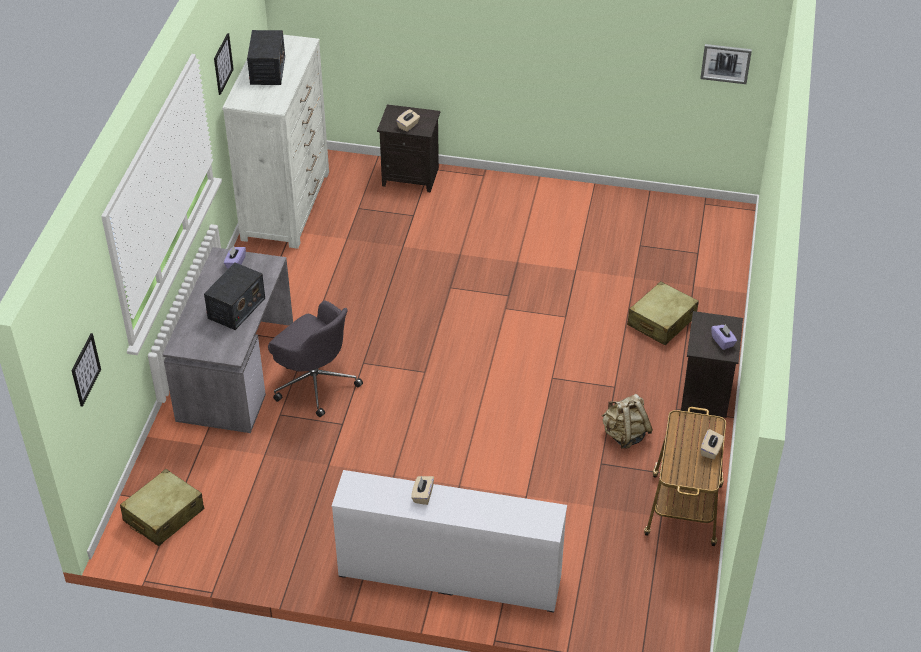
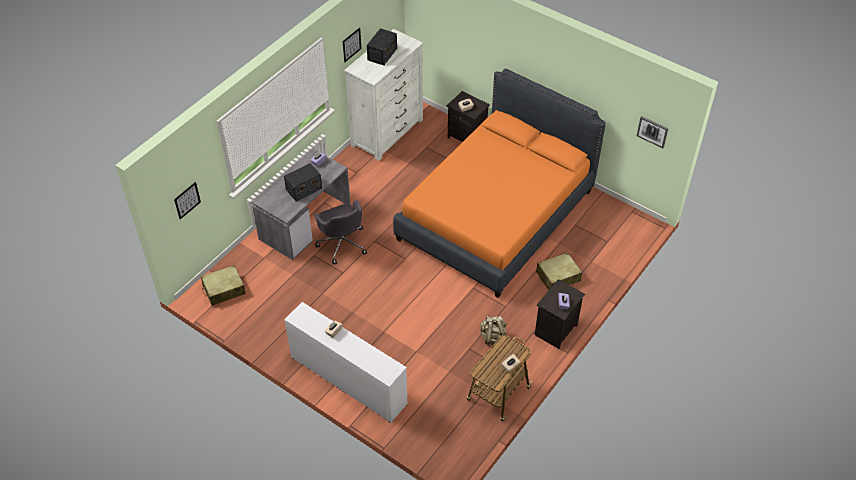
camera: 25 degrees right, 5 degrees up
none -> orange bed [393,69,606,298]

